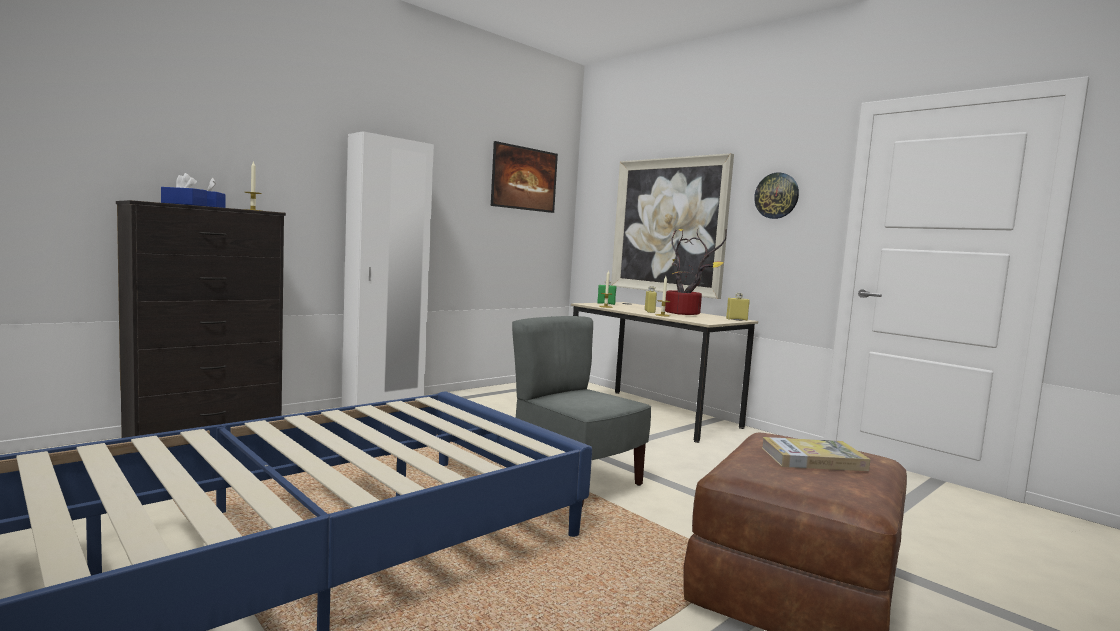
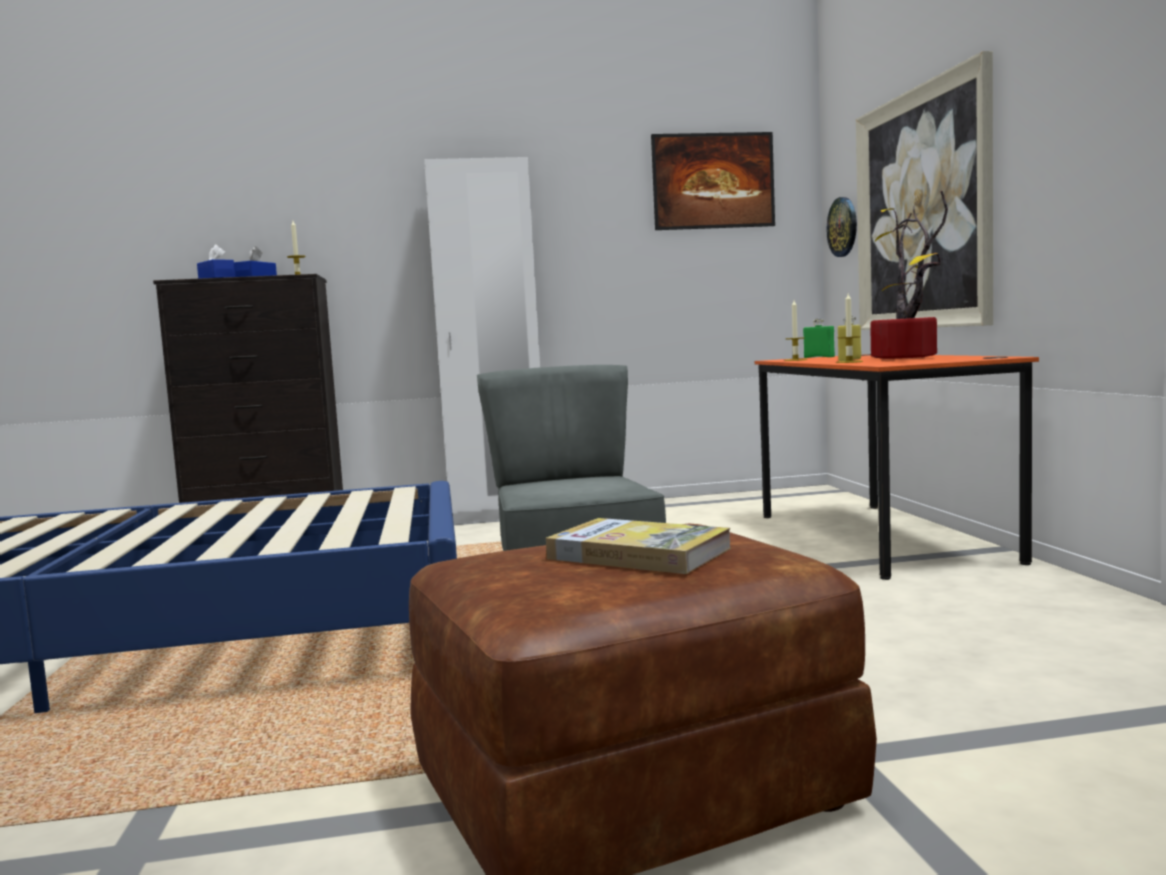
camera: 35 degrees right, 0 degrees up
beige desk [571,302,758,443] -> orange desk [755,354,1039,580]
yellow bottle [726,293,750,320] -> none
wall clock [754,172,799,219] -> wall clock moved to [827,197,857,257]

